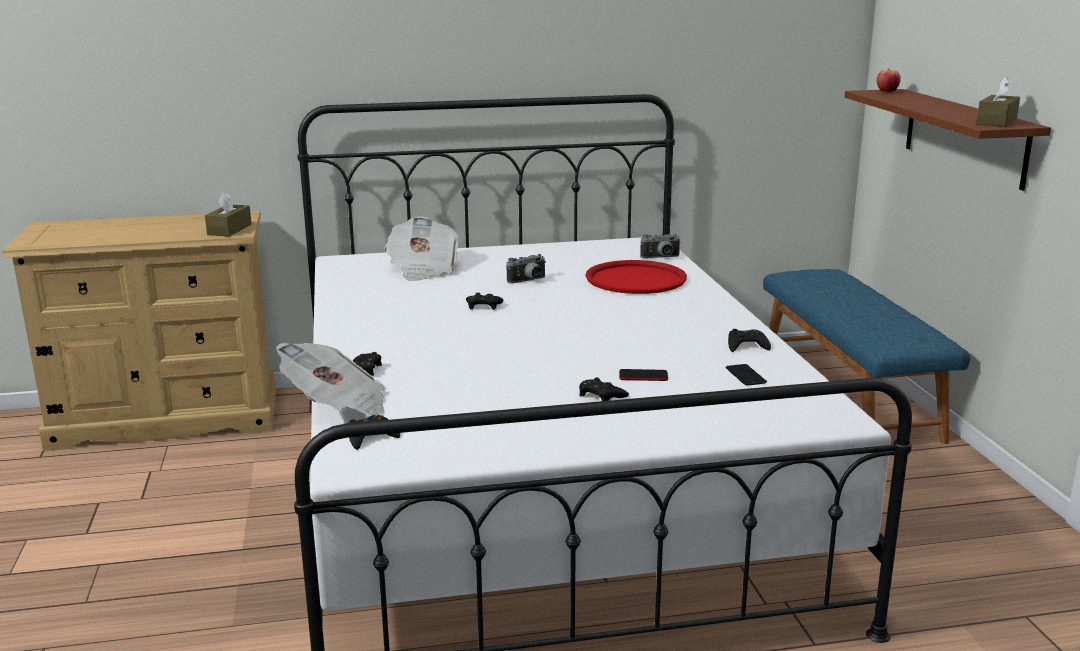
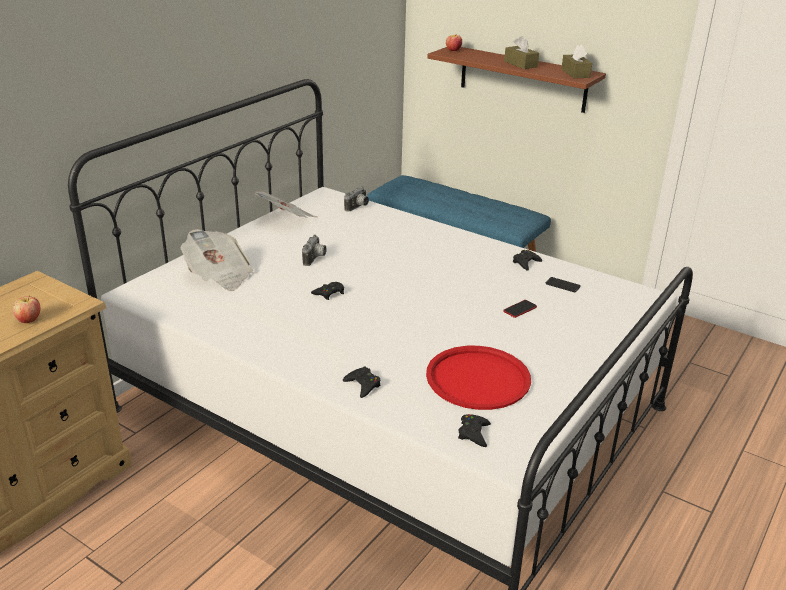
camera: 45 degrees left, 10 degrees up
brown tissue box [205,191,252,236] -> brown tissue box moved to [504,36,539,69]
newspaper [276,343,385,416] -> newspaper moved to [255,191,317,218]
black game controller [579,378,629,401] -> none
red tray [586,260,687,294] -> red tray moved to [426,346,531,410]
none -> apple [13,296,40,323]

